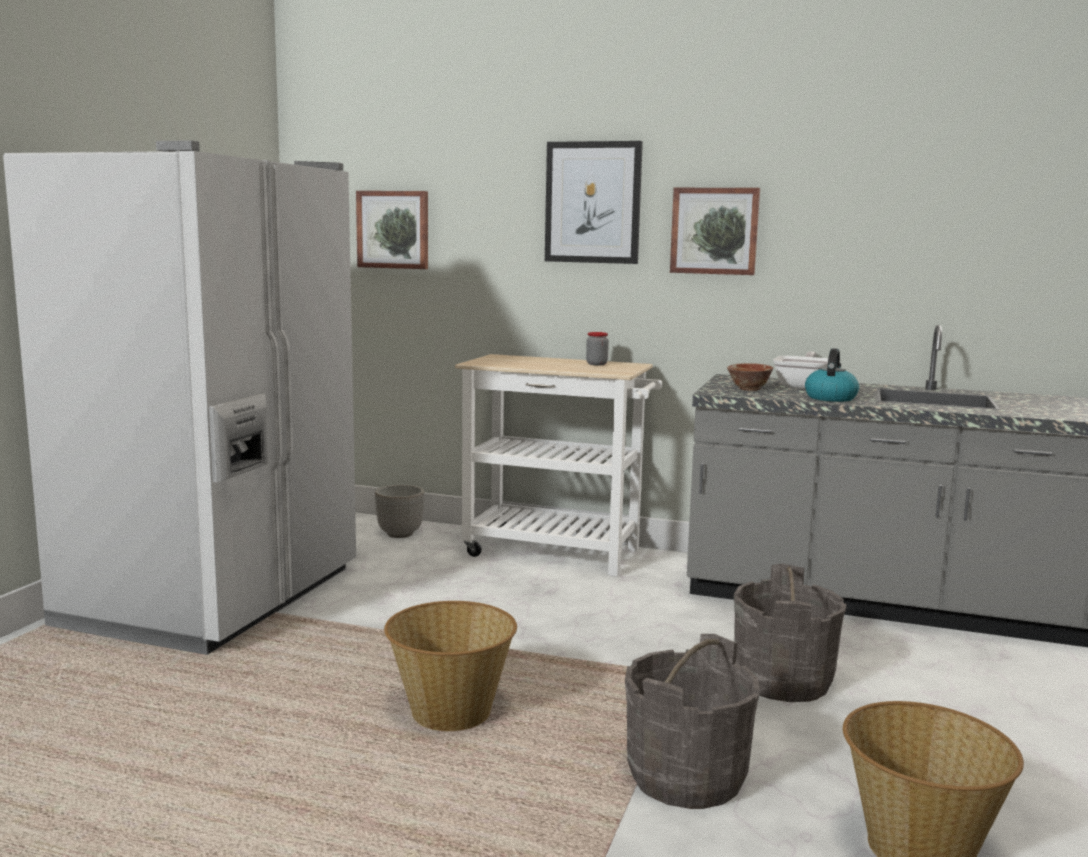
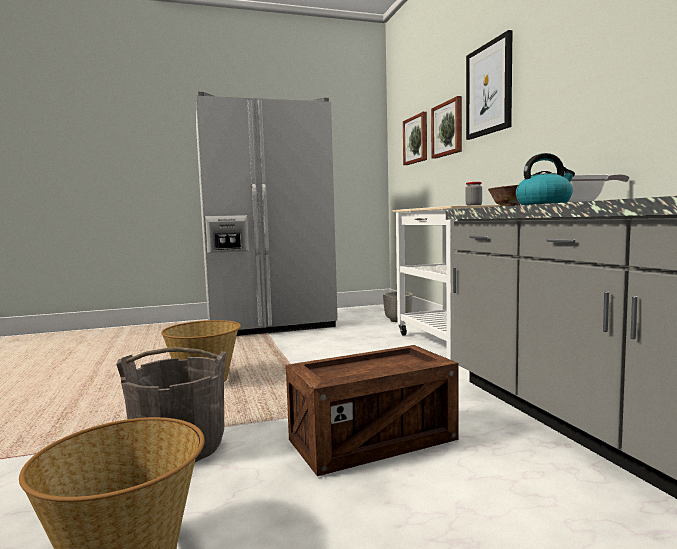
camera: 55 degrees right, 5 degrees down
picture [670,188,760,275] -> picture moved to [431,96,462,159]
grey bucket [734,563,846,702] -> crate [286,345,458,476]

